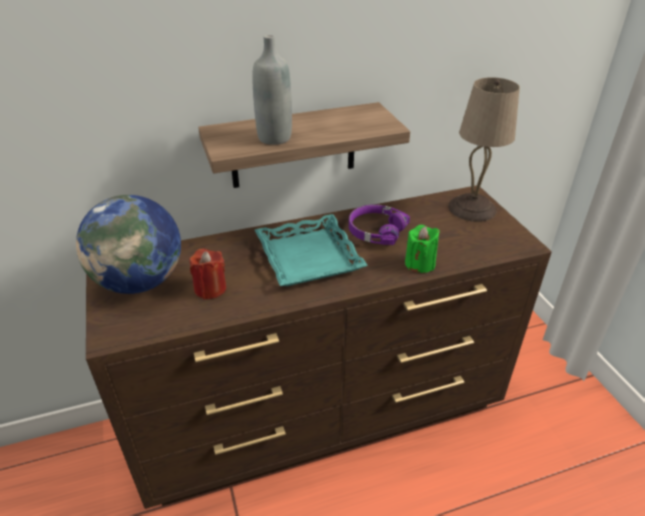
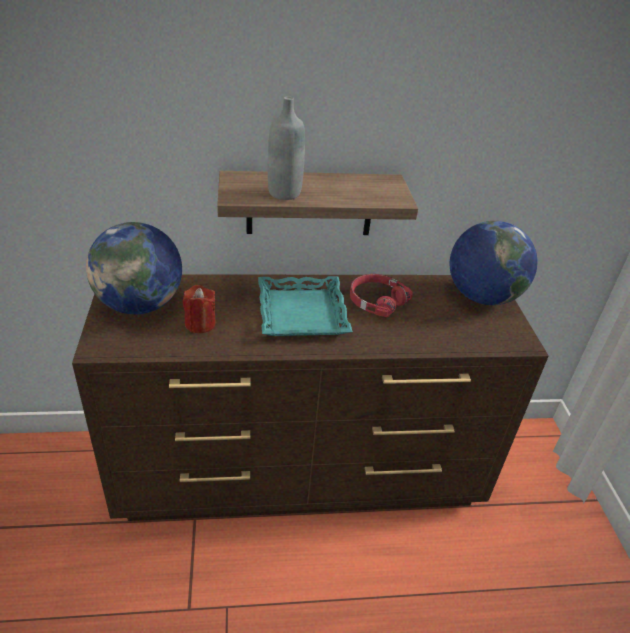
camera: 10 degrees right, 0 degrees up
purple headphones [349,205,410,245] -> red headphones [350,274,413,317]
green candle [405,225,440,273] -> none
beige table lamp [448,77,520,222] -> globe [450,221,537,305]

